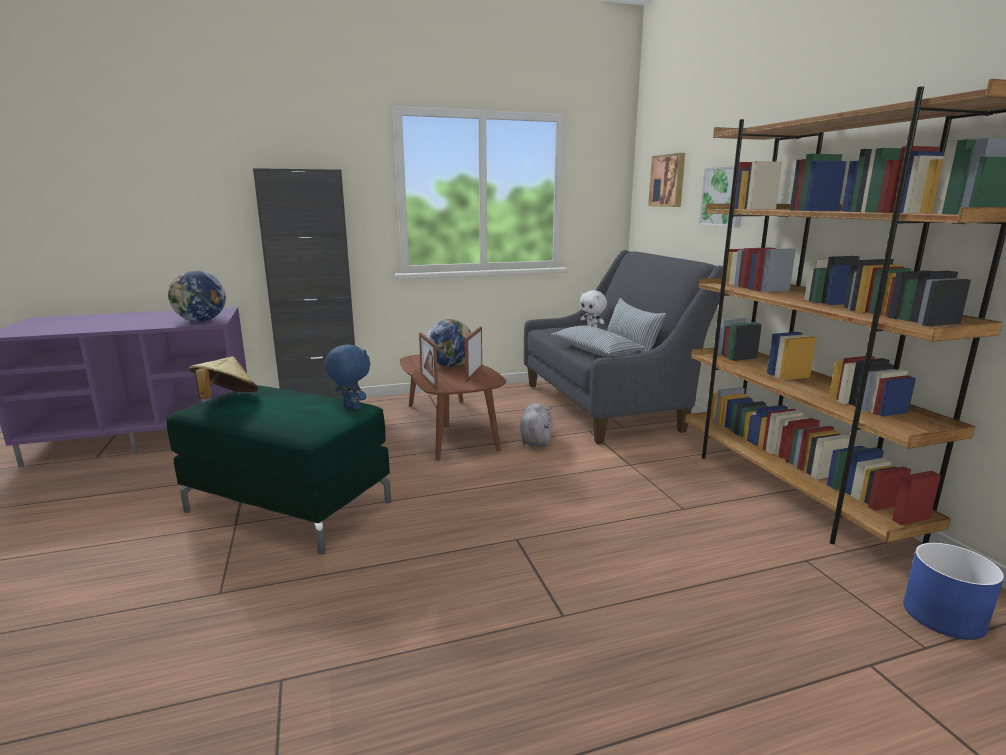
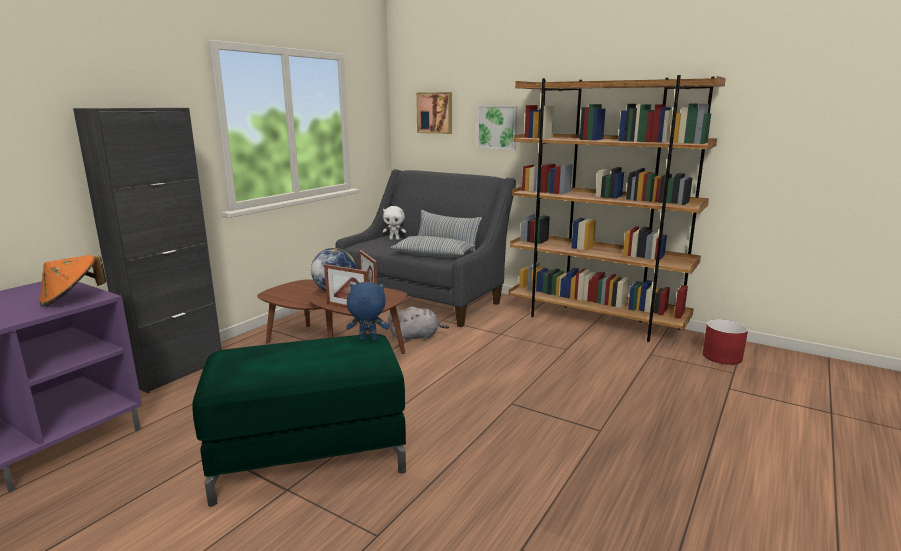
camera: 40 degrees left, 0 degrees up
globe [168,270,226,322] -> orange hat [40,255,106,307]
beige hat [189,356,259,399] -> none
grey plush toy [520,403,553,446] -> grey plush toy turned 120 degrees clockwise [388,306,449,341]
blue planter [903,543,1004,640] -> red planter [703,319,748,365]

